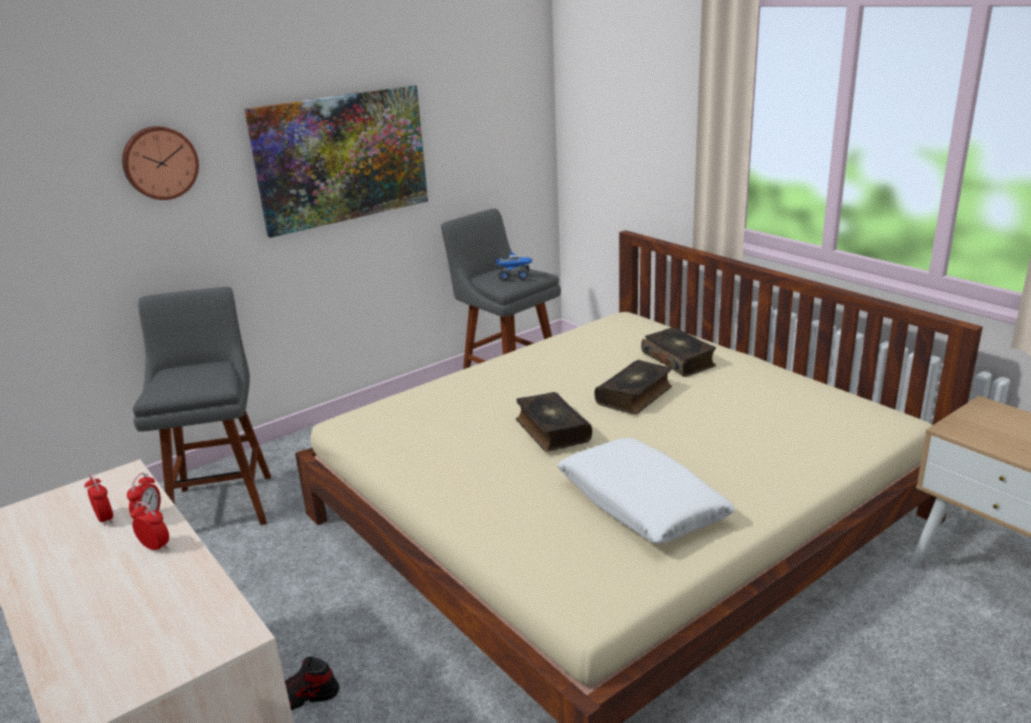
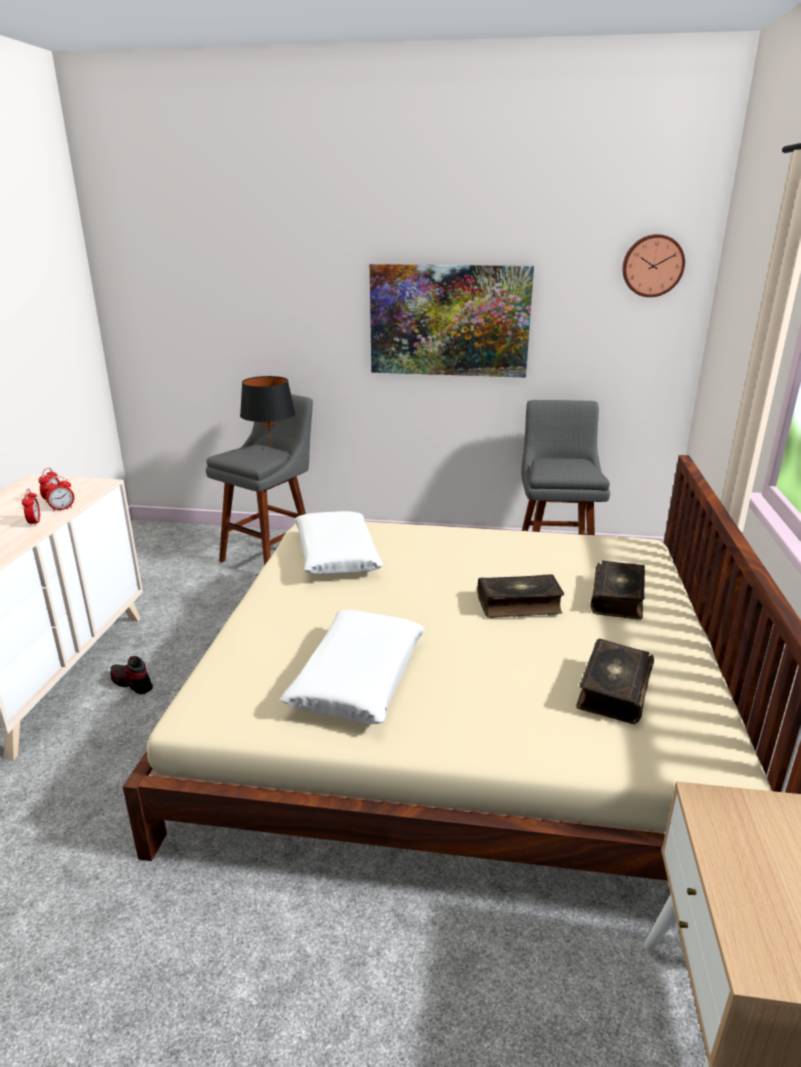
camera: 45 degrees right, 0 degrees up
wall clock [122,126,199,200] -> wall clock moved to [622,234,685,297]
toy truck [495,251,533,281] -> none
book [516,392,592,452] -> book moved to [576,639,654,724]
none -> black table lamp [240,376,295,449]
none -> white pillow [294,511,383,575]

